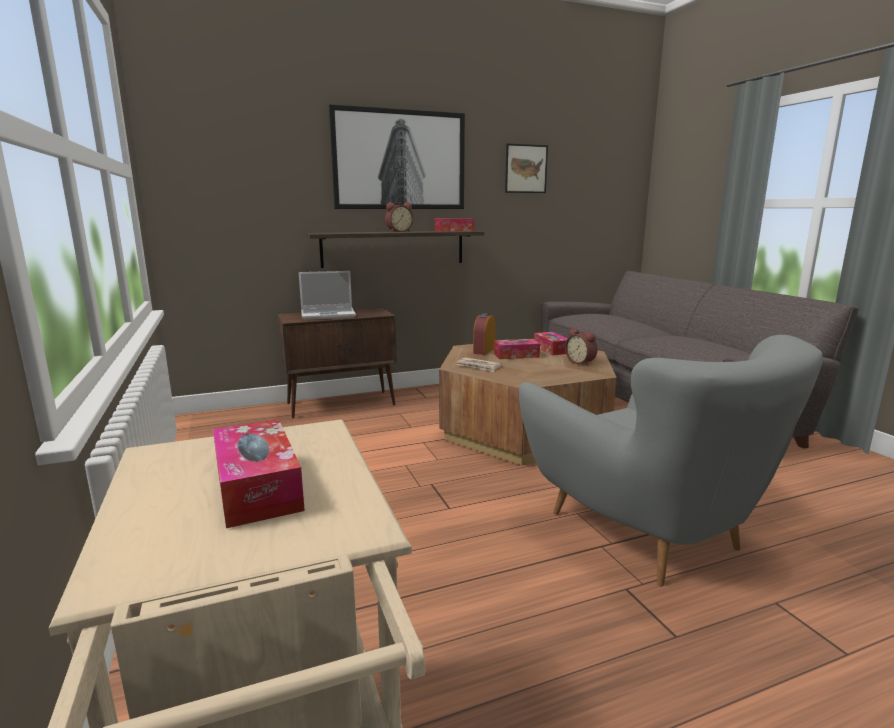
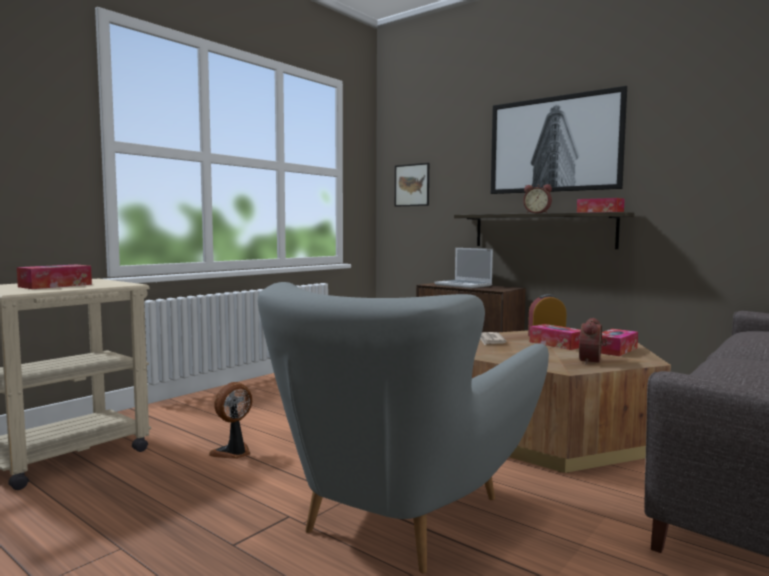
camera: 60 degrees right, 10 degrees down
picture [505,144,548,193] -> picture moved to [395,163,429,207]
none -> fan [209,382,252,459]

